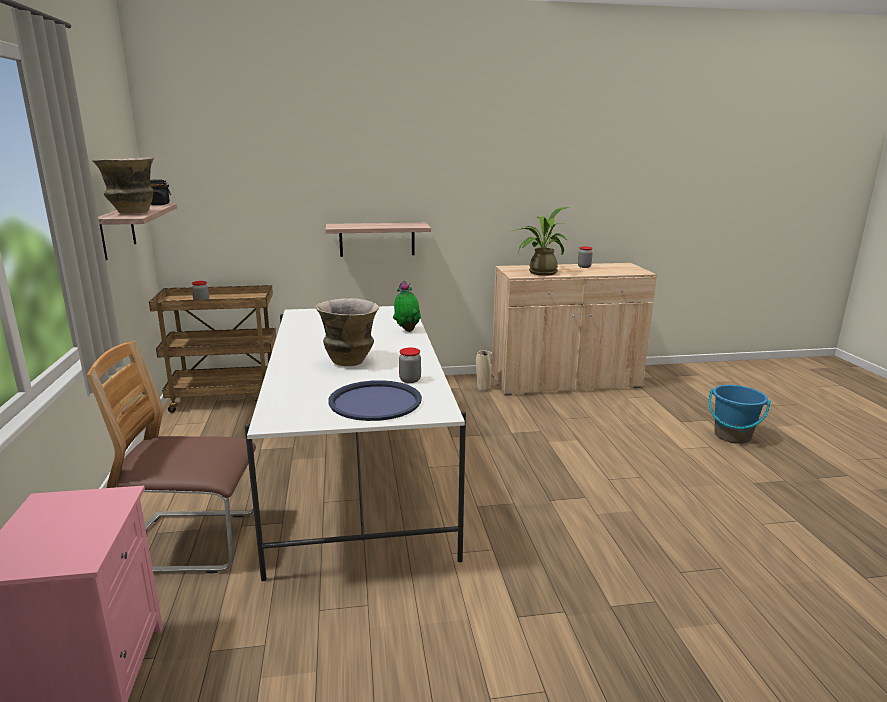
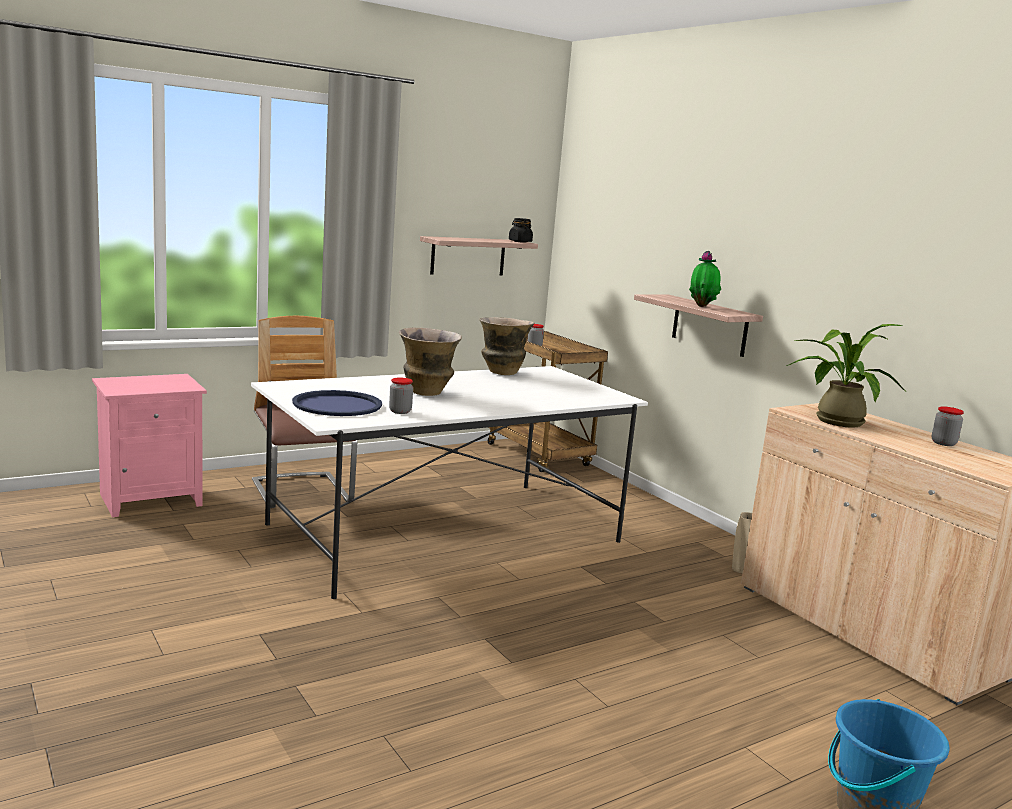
camera: 65 degrees right, 5 degrees down
vase [92,157,154,214] -> vase moved to [479,317,535,375]
potted plant [393,281,421,332] -> potted plant moved to [689,251,721,307]

